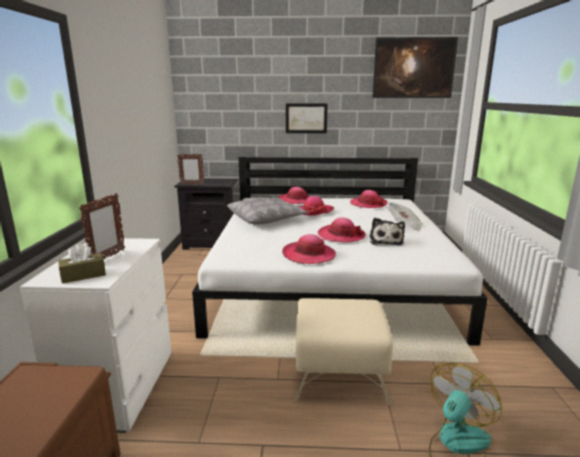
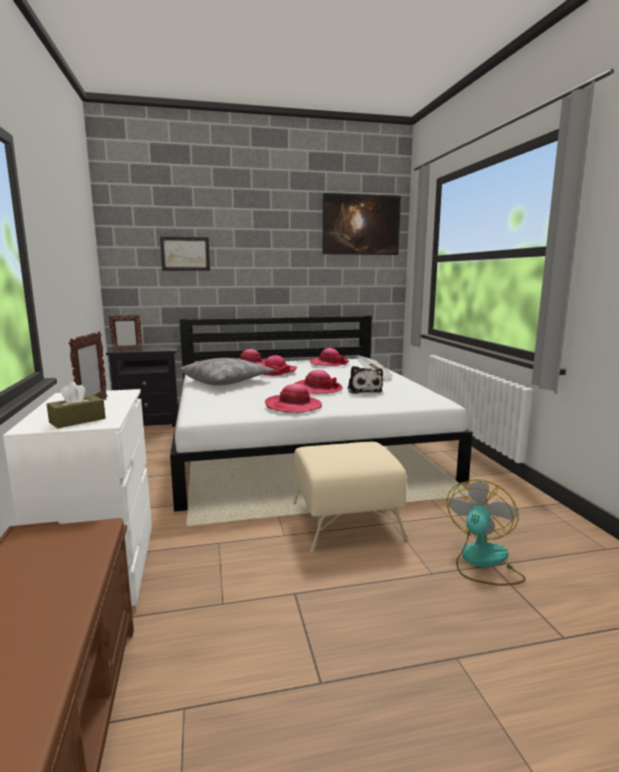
camera: 15 degrees left, 5 degrees down
picture [286,103,328,133] -> picture moved to [160,236,210,271]

